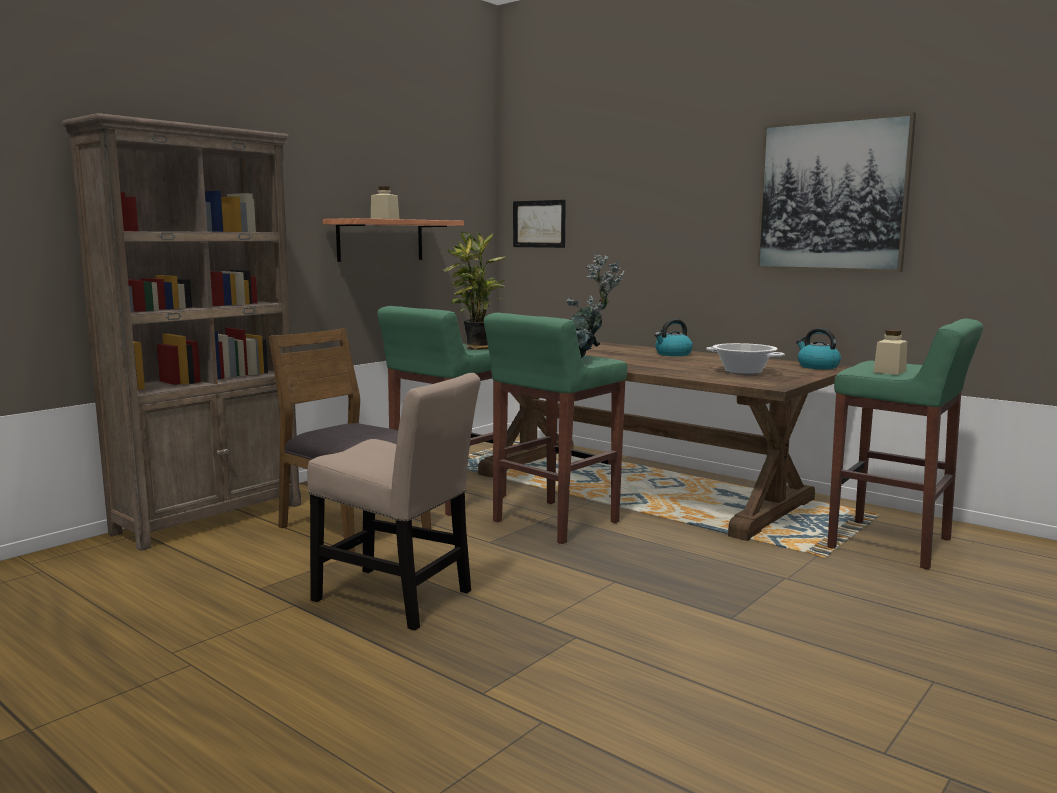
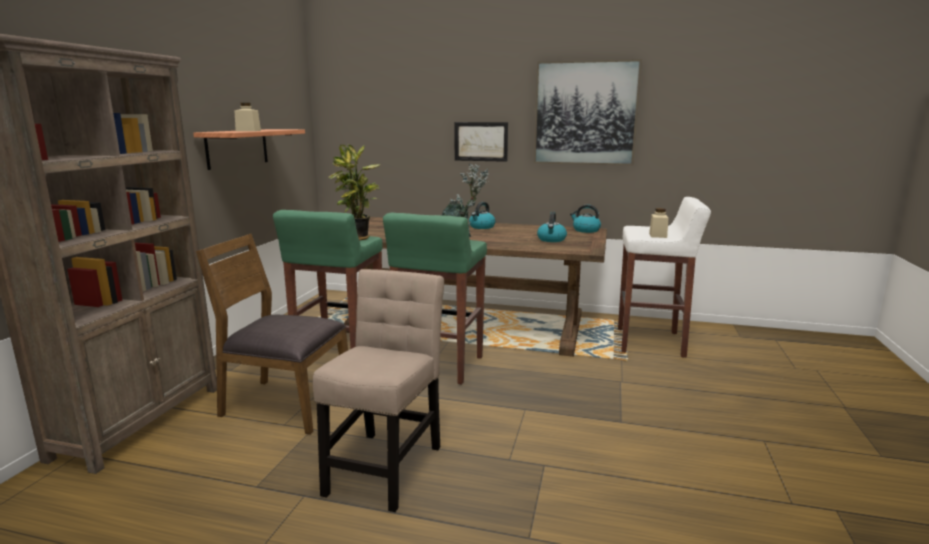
camera: 25 degrees left, 5 degrees up
beige chair [307,373,481,630] -> beige chair turned 75 degrees counterclockwise [313,269,444,512]
picture [513,200,566,248] -> picture moved to [454,122,508,162]
cooking pot [706,343,785,375] -> kettle [537,212,567,242]
green stool [827,319,983,569] -> white stool [618,197,711,358]

